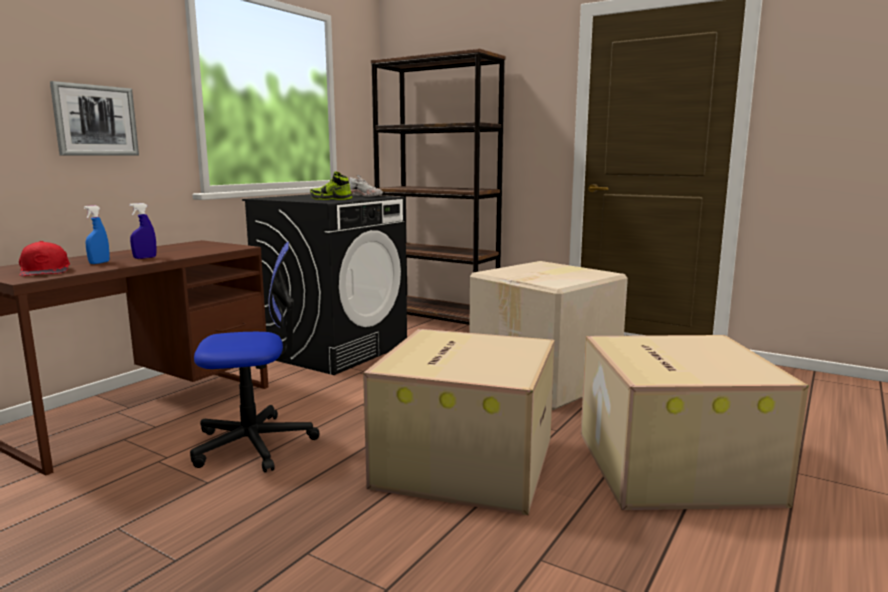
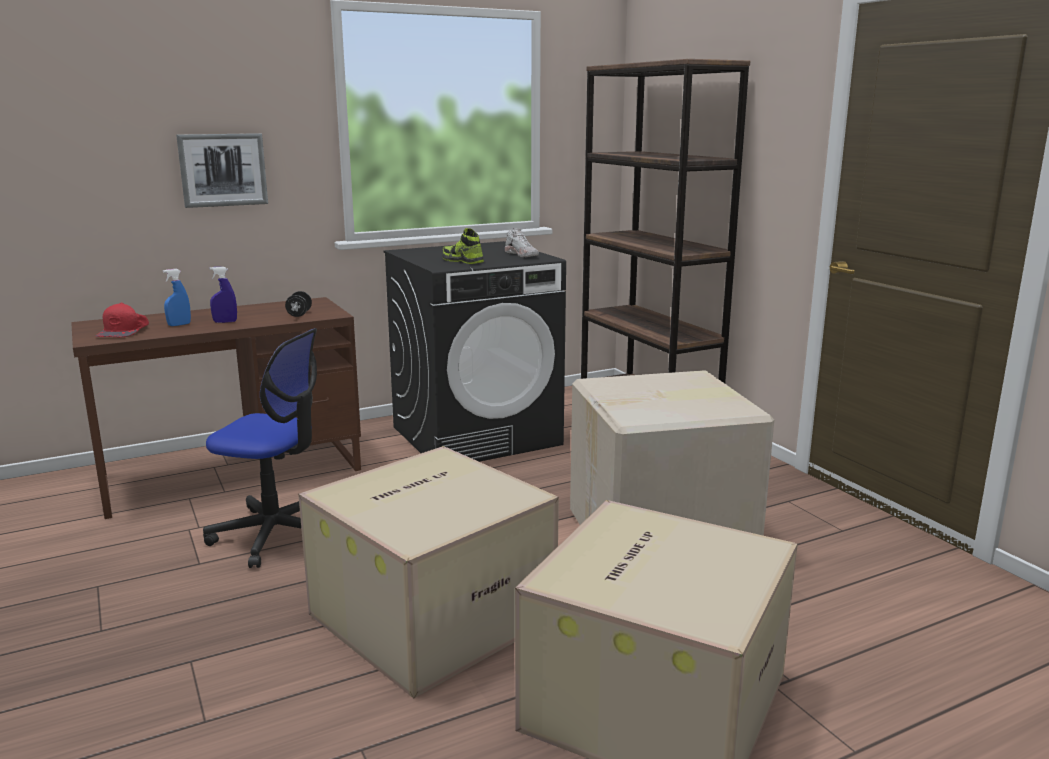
camera: 30 degrees right, 5 degrees up
none -> black dumbbell [285,291,312,317]

